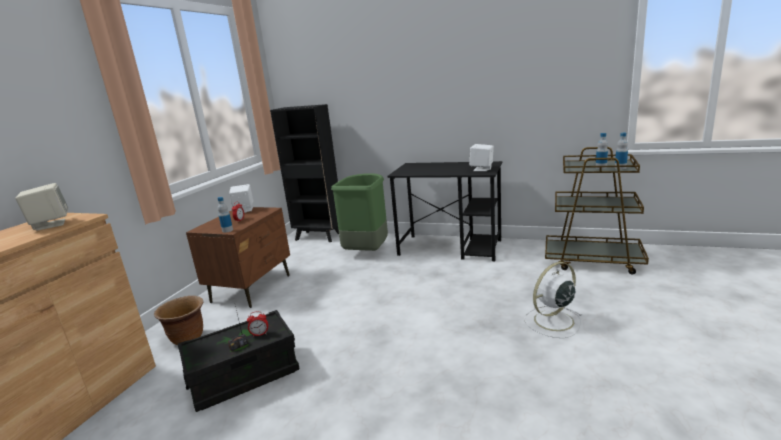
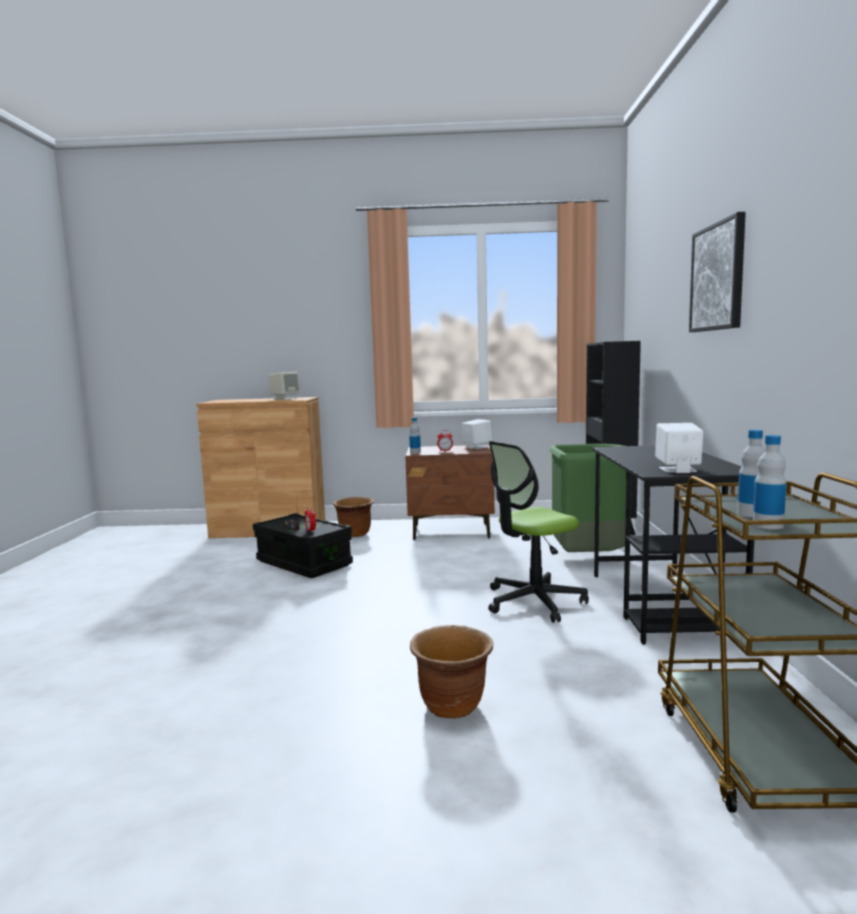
camera: 70 degrees right, 10 degrees down
white fan [524,262,582,338] -> brown planter [410,625,493,719]
none -> office chair [488,441,589,622]
none -> picture [689,212,746,332]

